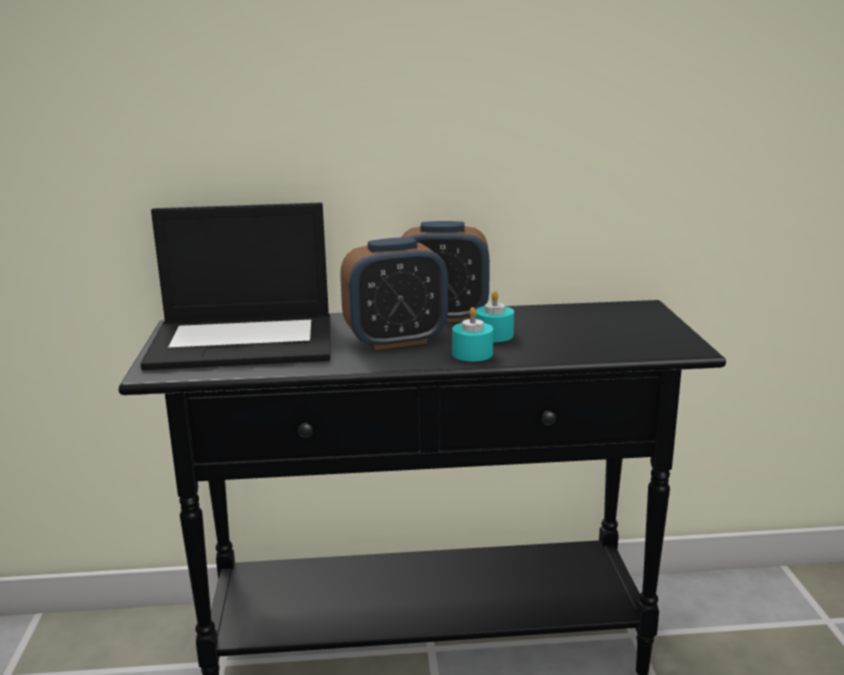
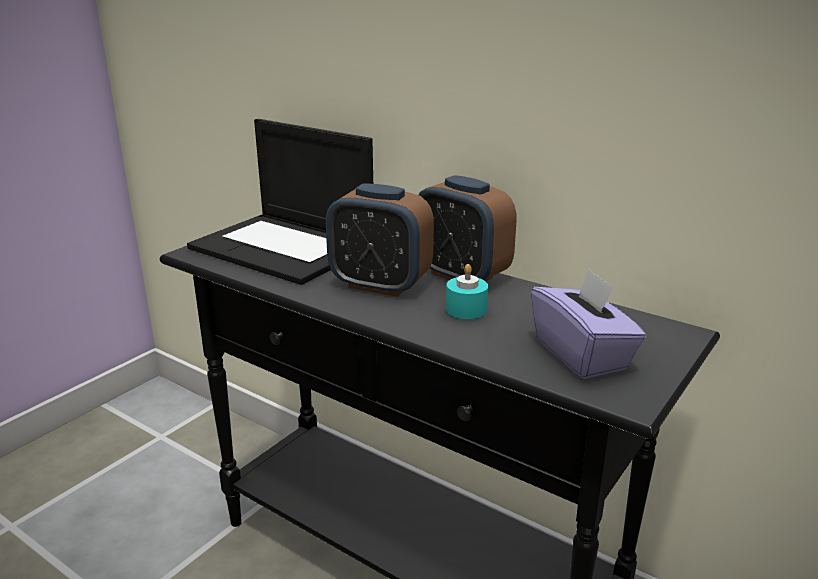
camera: 40 degrees right, 5 degrees up
turquoise candle [452,307,493,361] -> none
none -> purple tissue box [531,269,646,379]

